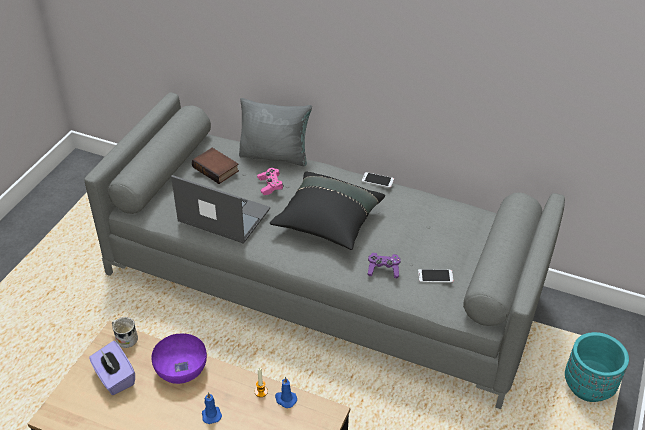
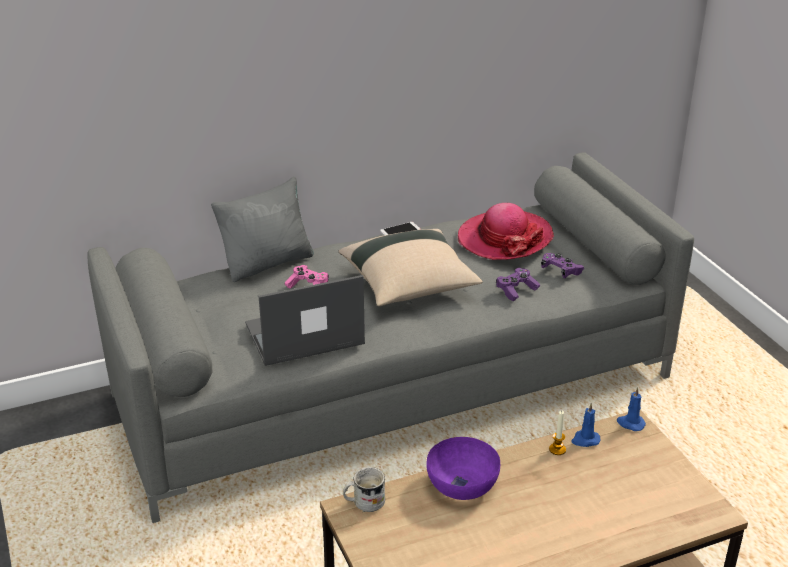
camera: 45 degrees left, 10 degrees down
purple tissue box [89,341,135,395] -> none
book [192,148,239,184] -> none
blue candle [202,392,222,424] -> blue candle moved to [617,387,646,431]
black pillow [270,171,385,250] -> beige pillow [339,229,483,306]
phone [418,269,454,283] -> purple game controller [541,253,584,278]
turquoise planter [565,332,629,402] -> none
none -> hat [458,203,554,260]

